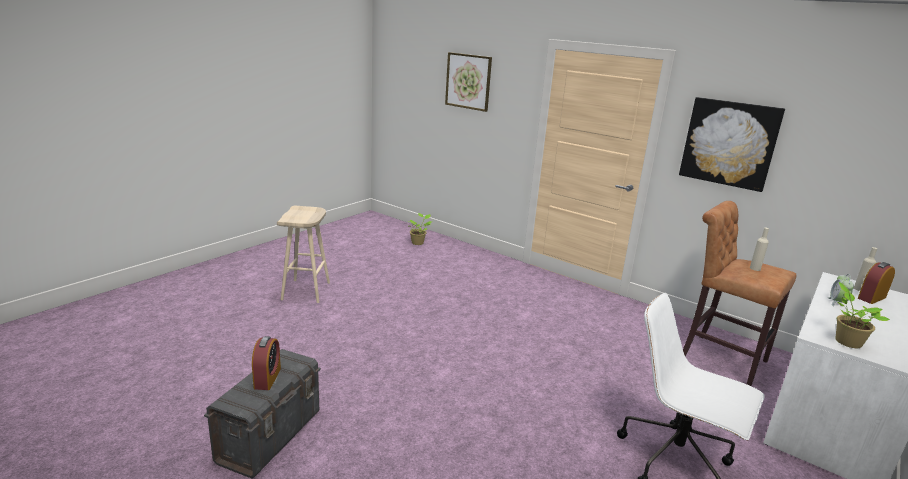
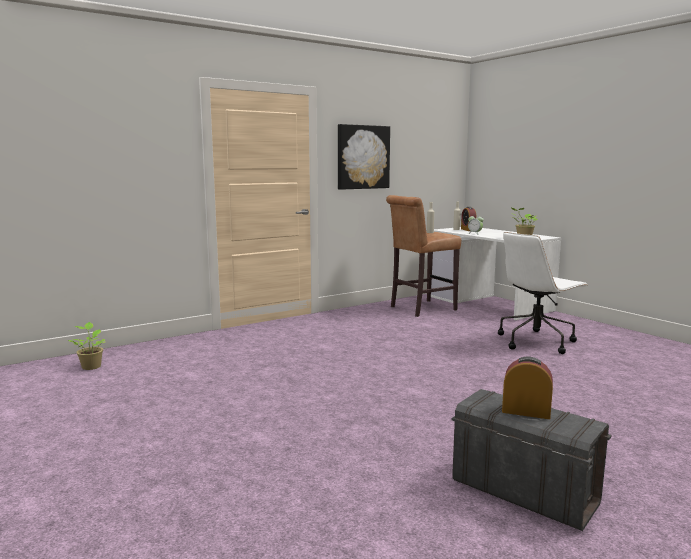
camera: 70 degrees left, 10 degrees down
beige stool [277,206,330,303] -> none
picture [445,52,492,112] -> none

